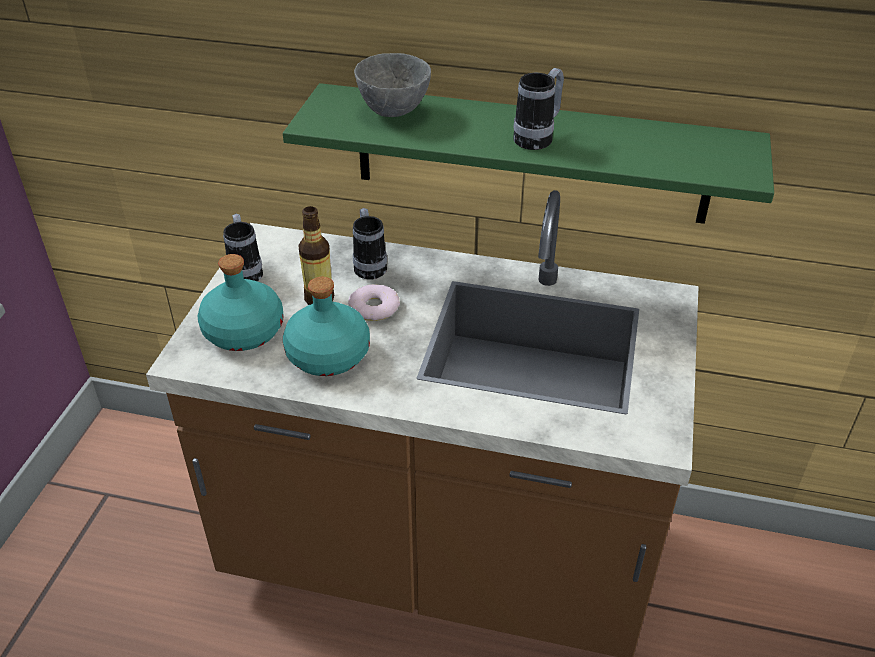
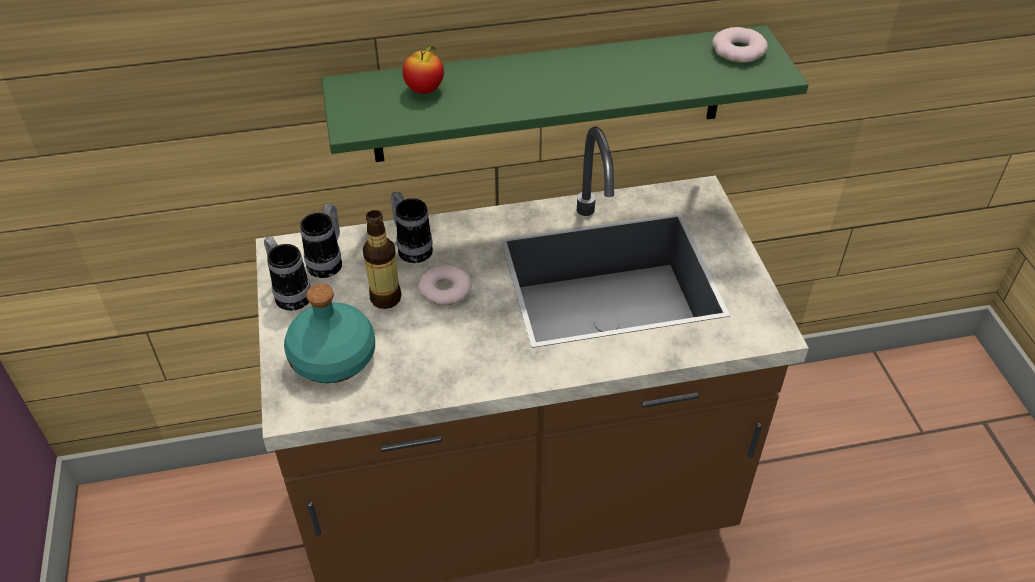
camera: 25 degrees left, 5 degrees up
turquoise bottle [283,277,370,376] -> none
grey bowl [354,53,431,117] -> apple [402,45,444,94]
mug [513,68,564,150] -> mug moved to [300,203,342,278]
none -> donut [712,27,768,63]

